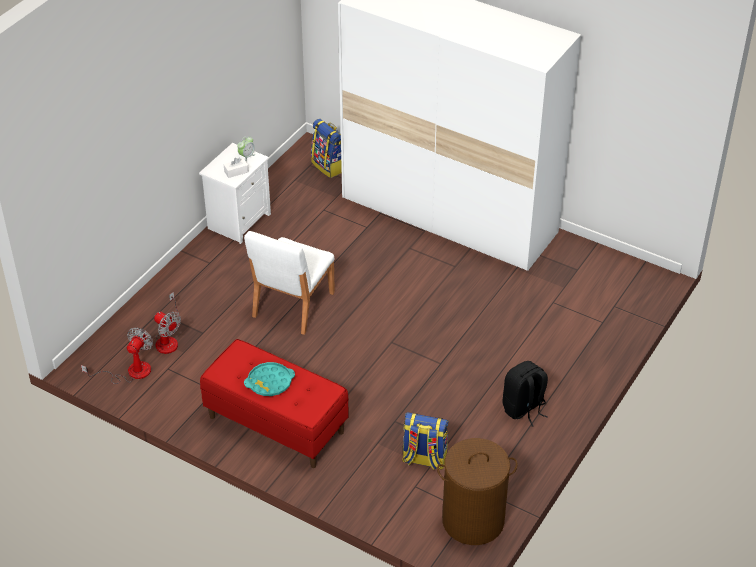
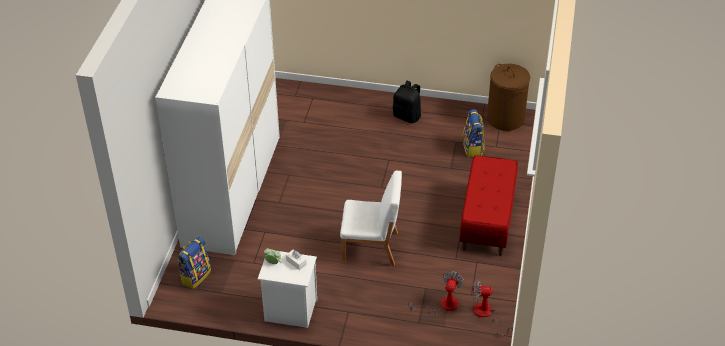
camera: 110 degrees left, 0 degrees up
turquoise tray [244,362,295,396] -> none

